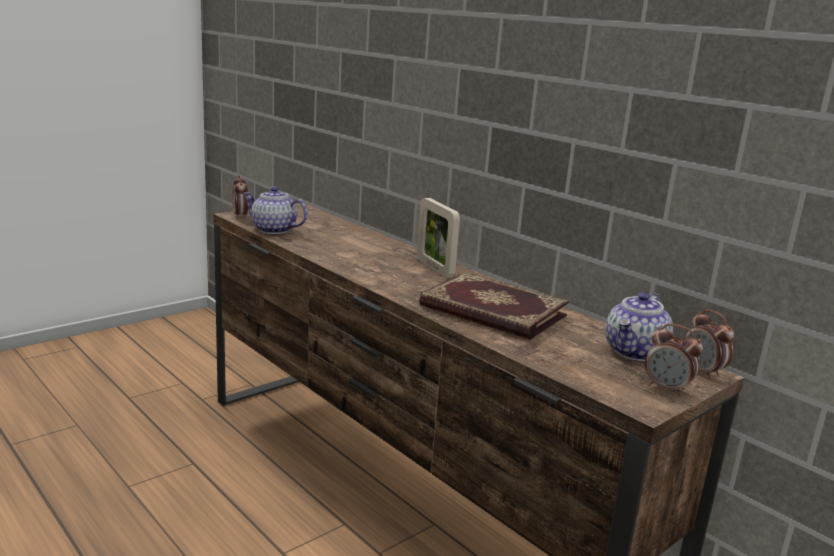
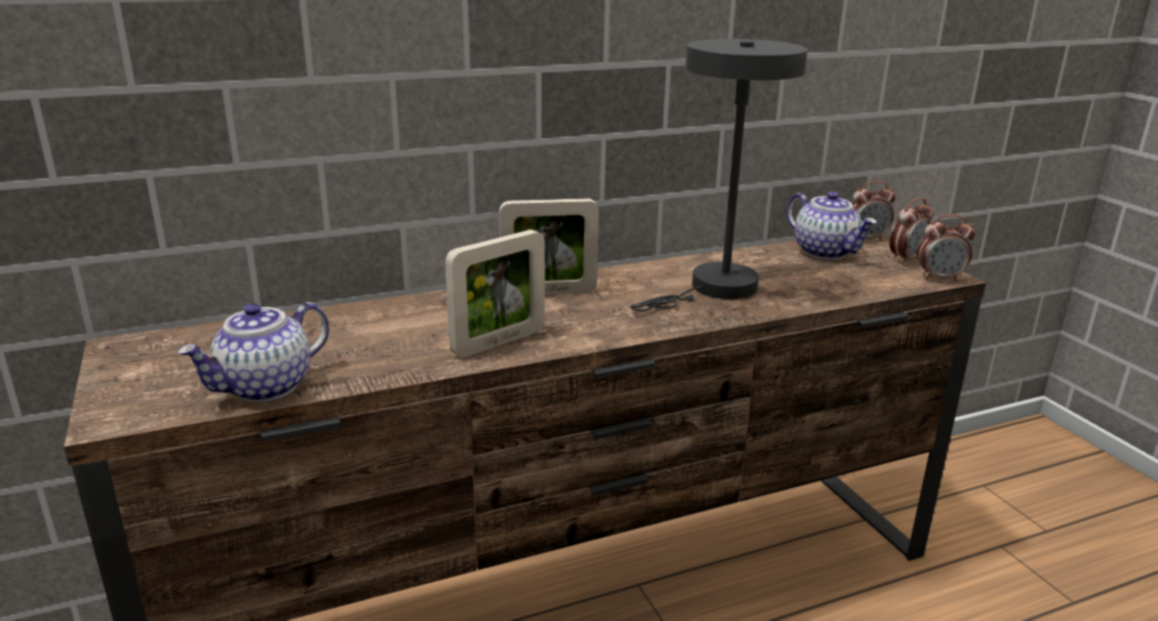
camera: 70 degrees left, 5 degrees up
alarm clock [233,174,248,219] -> alarm clock moved to [917,214,975,282]
book [419,272,569,340] -> grey table lamp [630,39,808,311]
none -> picture frame [445,230,545,358]

